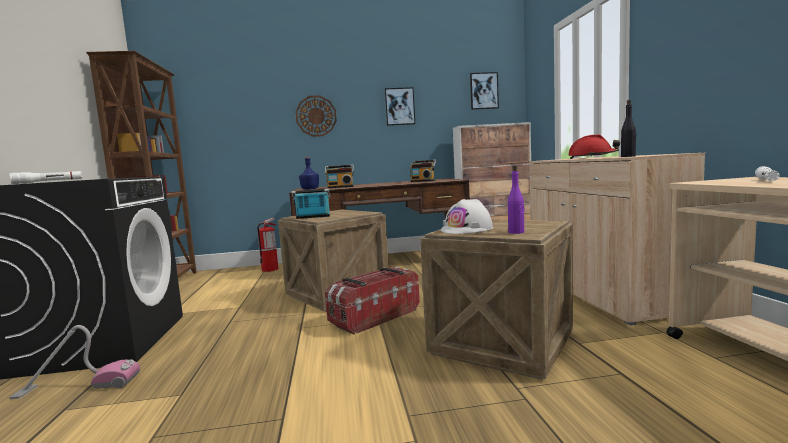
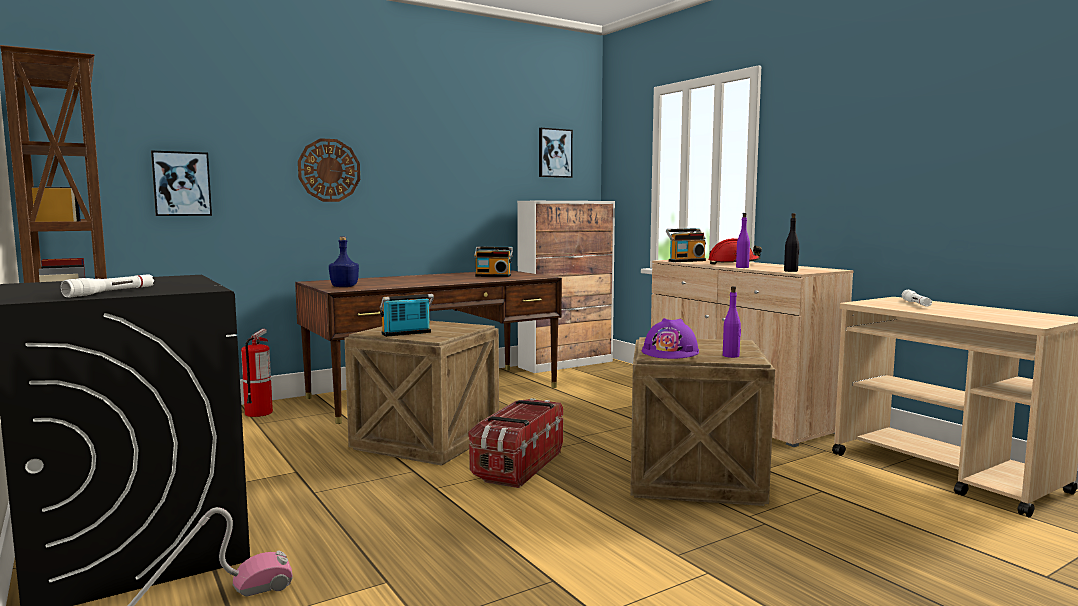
camera: 25 degrees left, 0 degrees up
radio [325,165,354,188] -> radio moved to [666,228,706,262]
picture [385,87,415,126] -> picture moved to [151,150,212,216]
white hard hat [441,199,493,234] -> purple hard hat [642,318,699,359]
none -> purple bottle [736,213,750,268]

